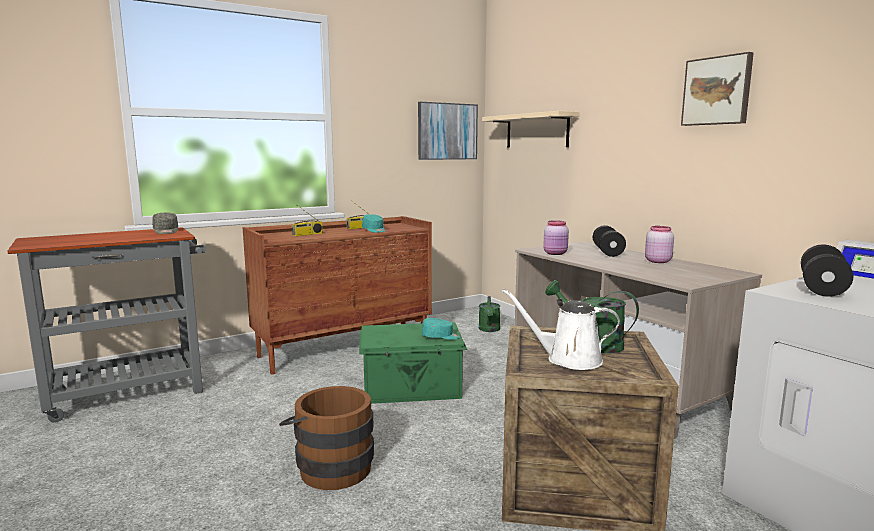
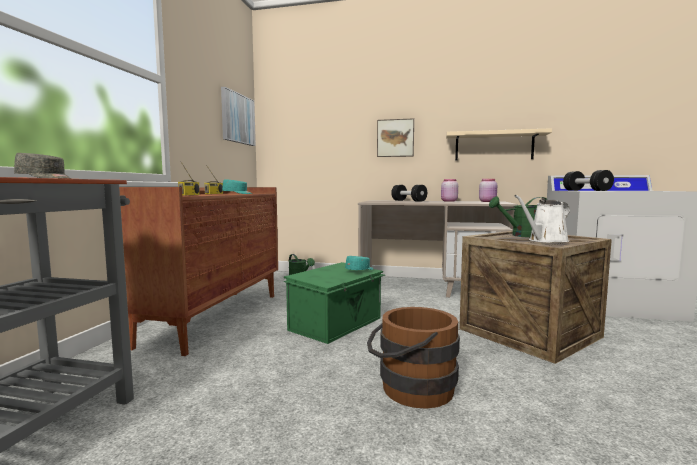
camera: 45 degrees left, 5 degrees down
beige shelf [482,111,580,148] -> beige shelf moved to [446,128,552,160]
pink jar [543,220,569,255] -> pink jar moved to [479,179,497,202]
picture [681,52,754,126] -> picture moved to [377,118,414,157]

